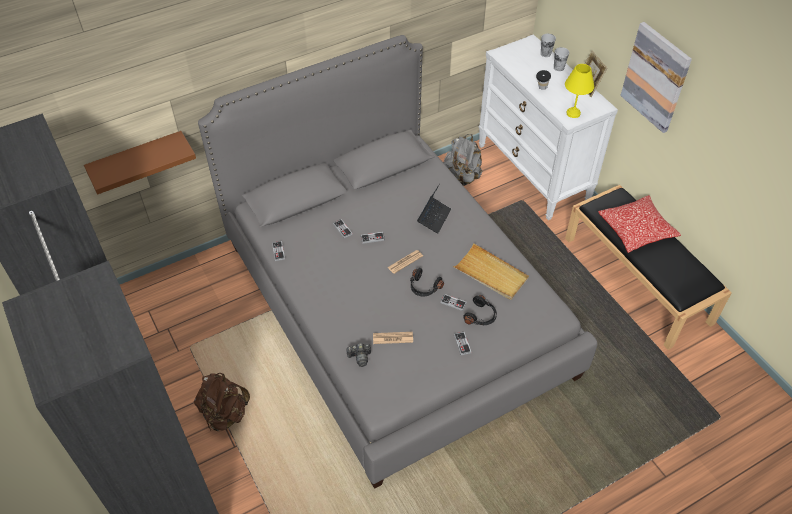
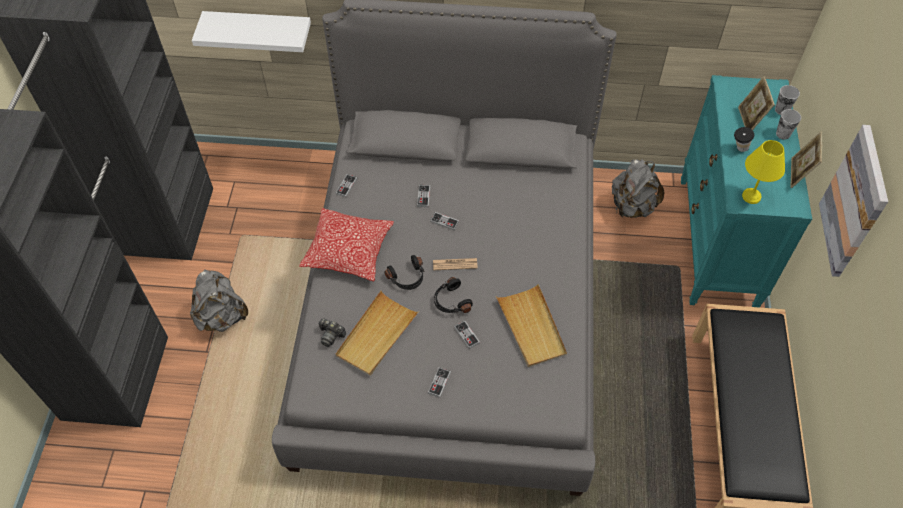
camera: 35 degrees right, 5 degrees up
brown shelf [84,131,196,195] -> white shelf [192,11,311,52]
brown backpack [194,373,250,431] -> grey backpack [190,270,248,332]
newspaper [373,332,413,344] -> beige tray [336,291,419,376]
laptop [417,184,451,234] -> none
black headphones [463,295,497,325] -> black headphones moved to [384,255,424,290]
white dresser [479,34,618,220] -> turquoise dresser [681,75,812,308]
pillow [598,195,681,253] -> pillow moved to [299,208,394,281]
none -> picture frame [738,76,775,130]

